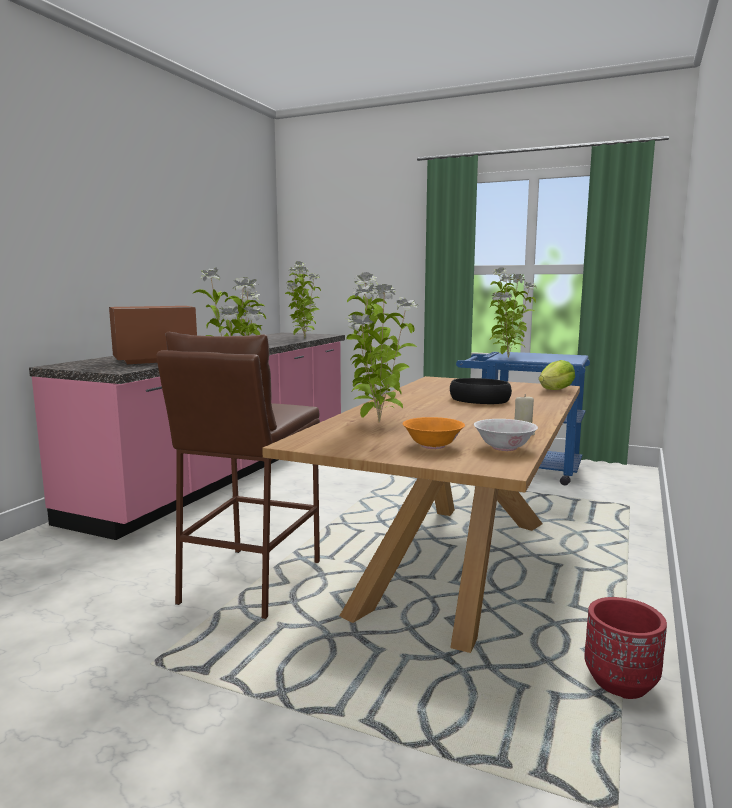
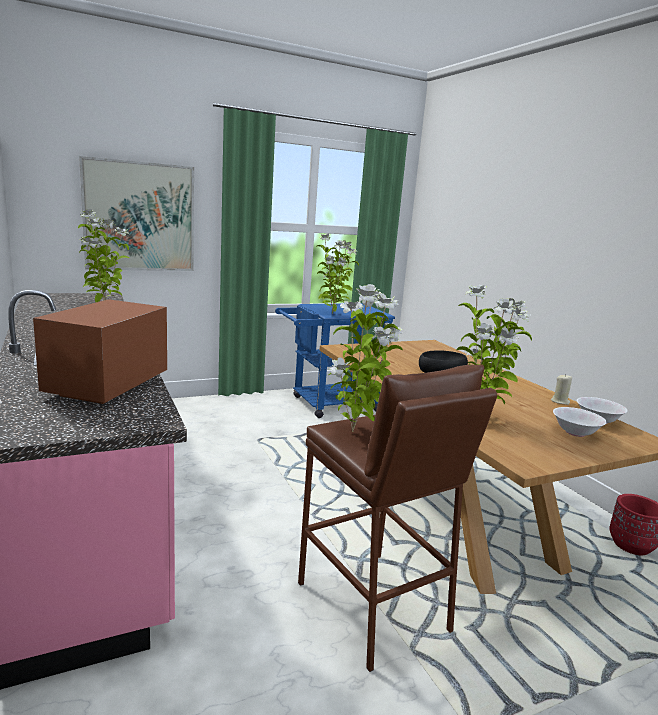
camera: 50 degrees left, 5 degrees up
orange bowl [403,417,465,449] -> white bowl [553,407,607,437]
lettuce [539,360,575,390] -> none
none -> picture [79,156,194,271]

